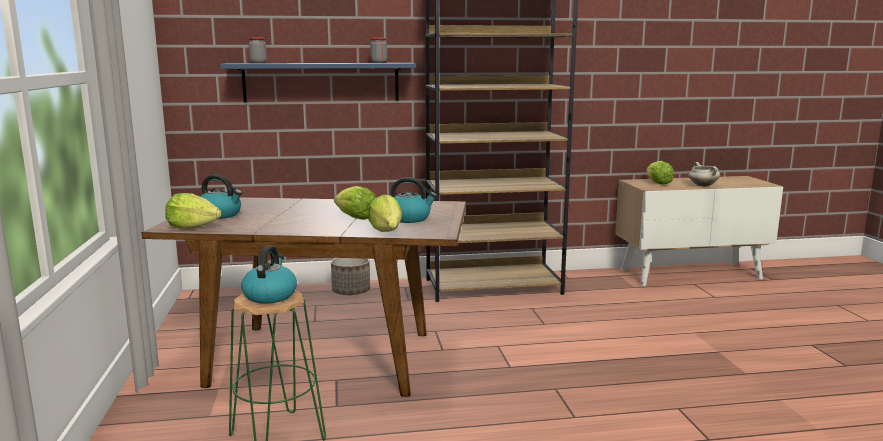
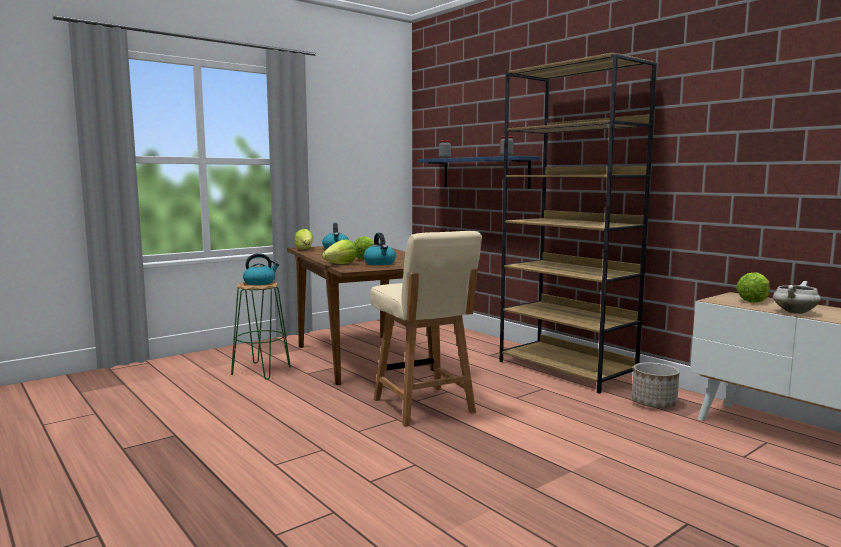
camera: 60 degrees right, 5 degrees down
planter [331,258,370,295] -> planter moved to [632,362,679,408]
none -> beige chair [370,231,482,427]

